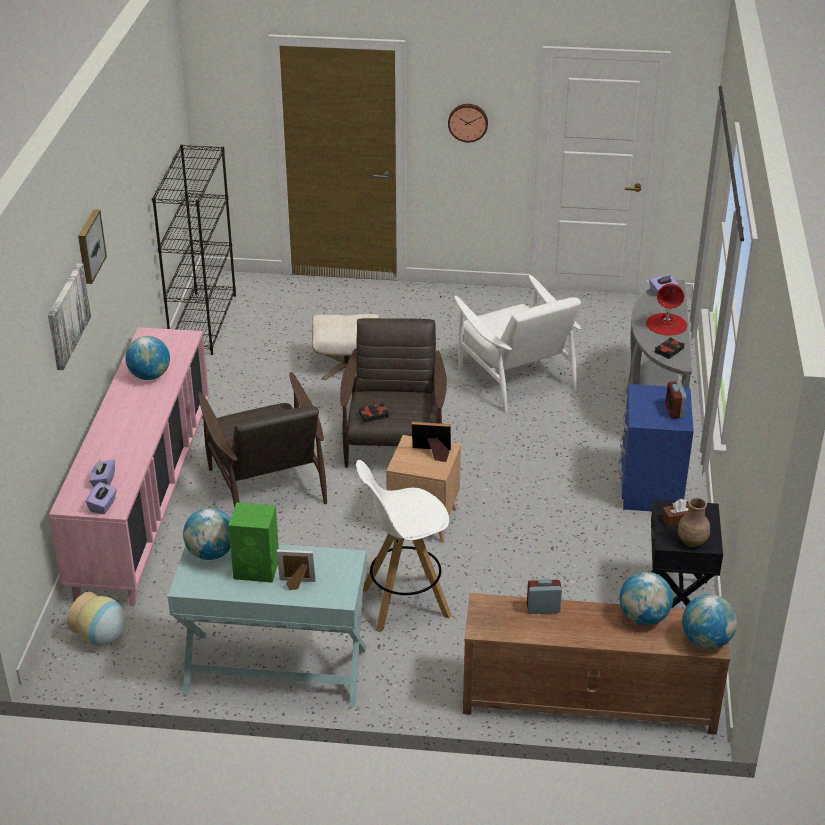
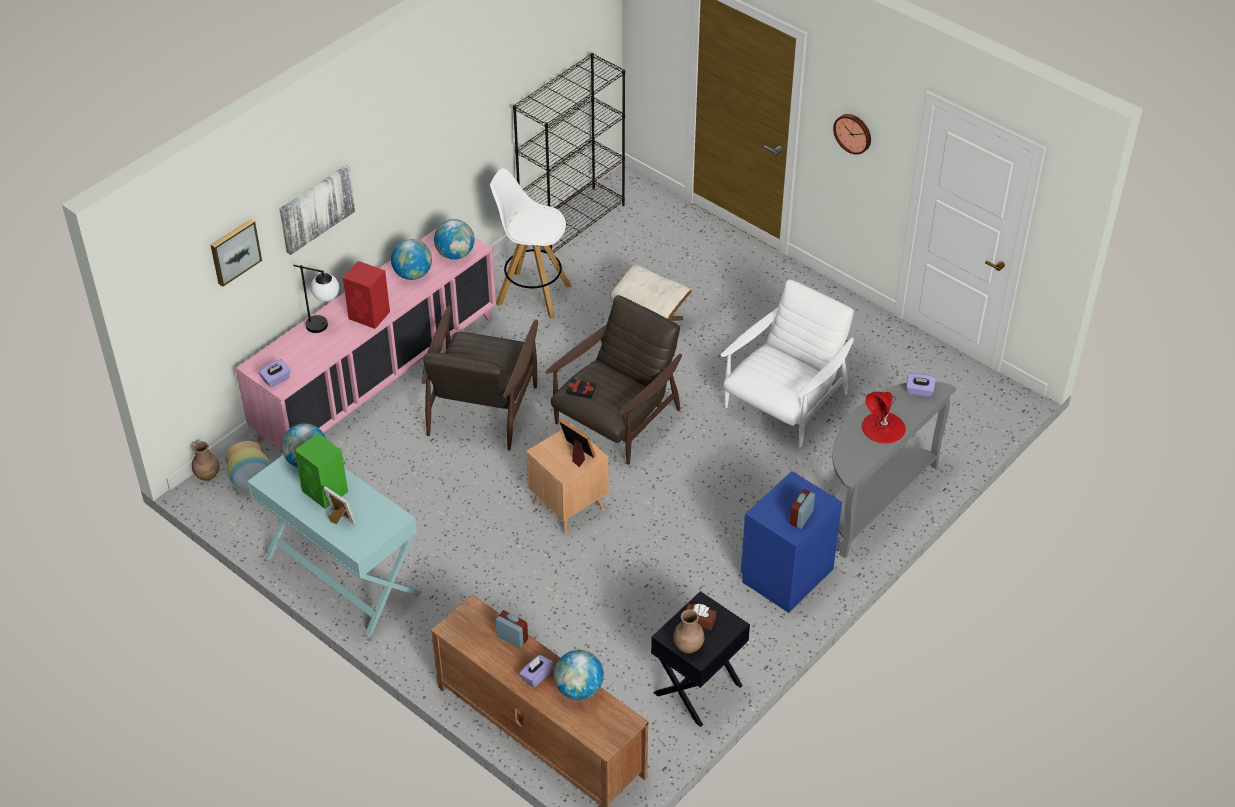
camera: 35 degrees right, 10 degrees up
picture [78,209,107,284] -> picture moved to [211,219,262,287]
purple tissue box [89,459,115,488] -> purple tissue box moved to [519,655,554,688]
white stool [356,460,452,632] -> white stool moved to [490,168,571,319]
white armchair [454,275,581,412] -> white armchair turned 150 degrees counterclockwise [720,280,854,447]
black book [655,337,684,359] -> none
globe [682,594,737,649] -> globe moved to [434,219,474,260]
none -> brown vase [192,441,219,480]
none -> table lamp [293,265,339,333]
none -> red speaker [343,261,390,329]

